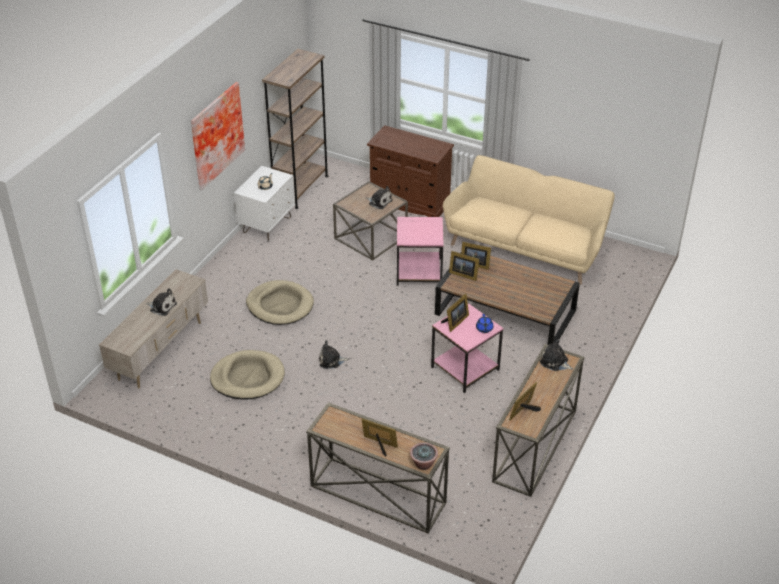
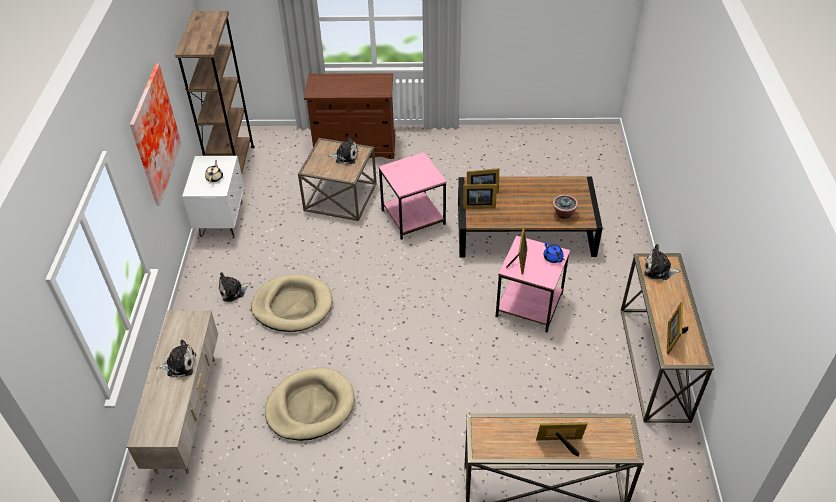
camera: 25 degrees left, 5 degrees up
plush toy [319,340,349,369] -> plush toy moved to [218,272,251,302]
potted plant [410,442,438,470] -> potted plant moved to [553,195,578,219]
beige sofa [443,155,615,285] -> none

